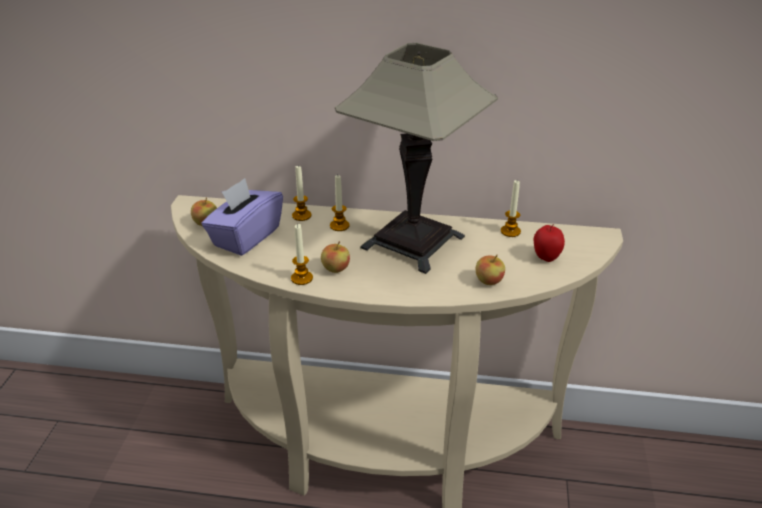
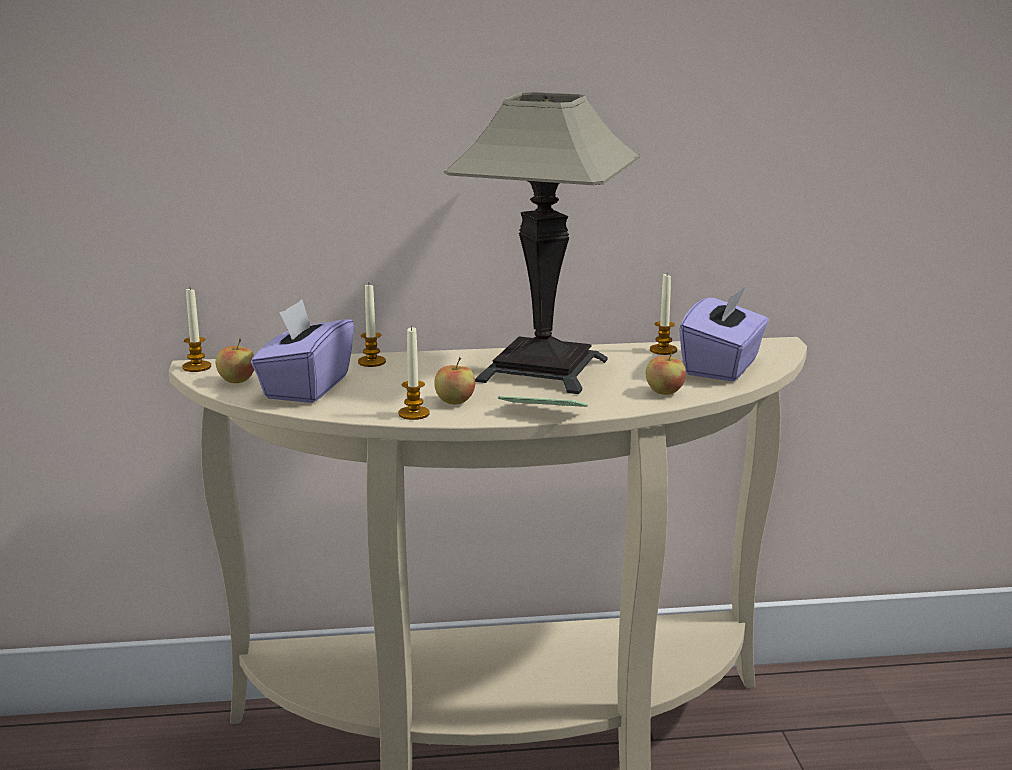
camera: 15 degrees left, 15 degrees down
candle [330,175,350,231] -> candle moved to [182,289,211,372]
apple [533,224,565,262] -> purple tissue box [679,286,769,381]
none -> phone [498,396,588,407]

